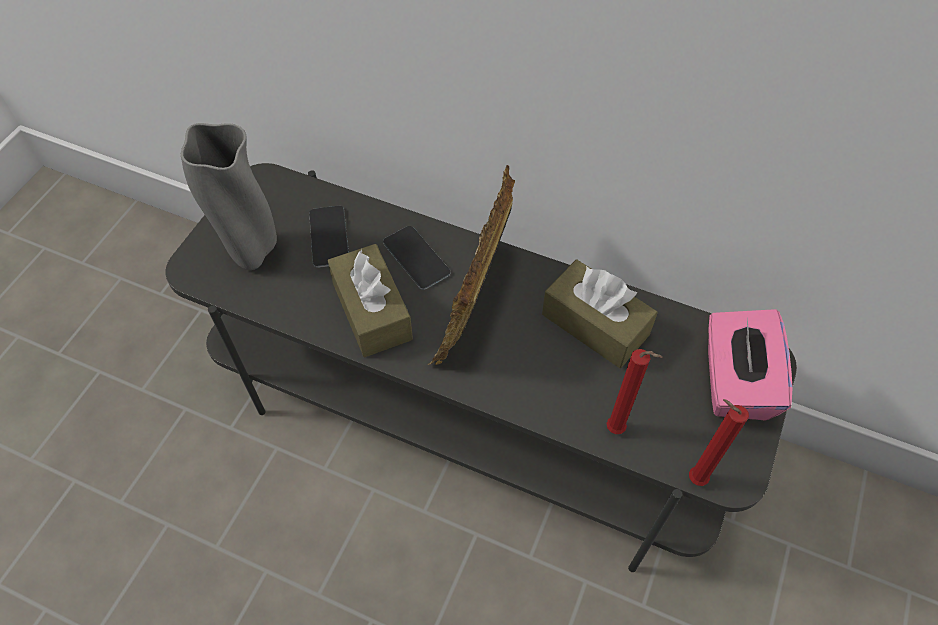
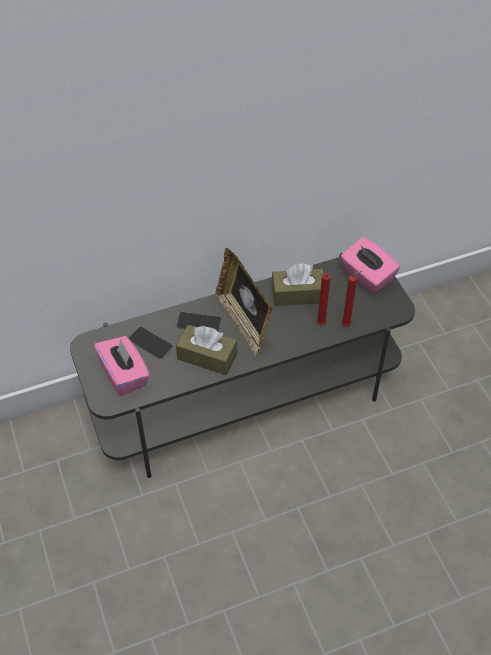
camera: 45 degrees left, 5 degrees down
grey vase [181,123,277,270] -> pink tissue box [94,336,150,396]
red candle [689,399,749,486] -> red candle moved to [317,273,331,325]

